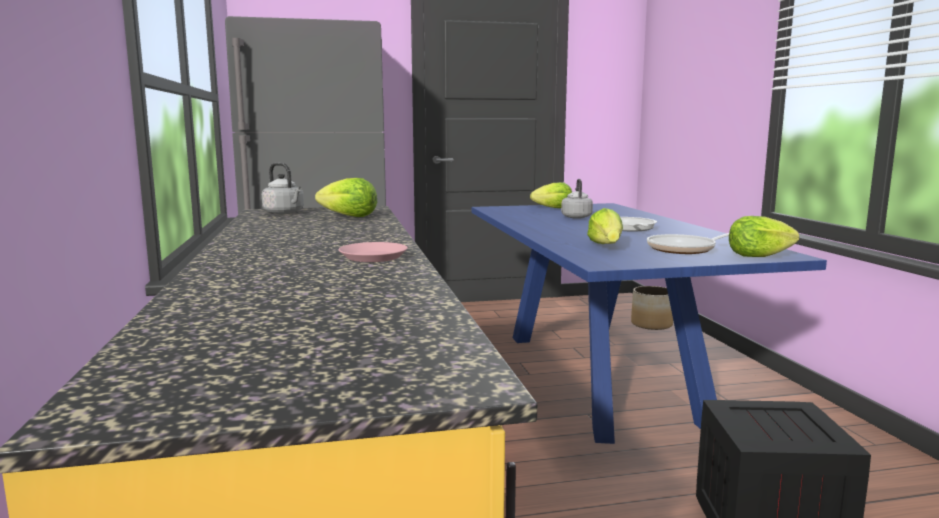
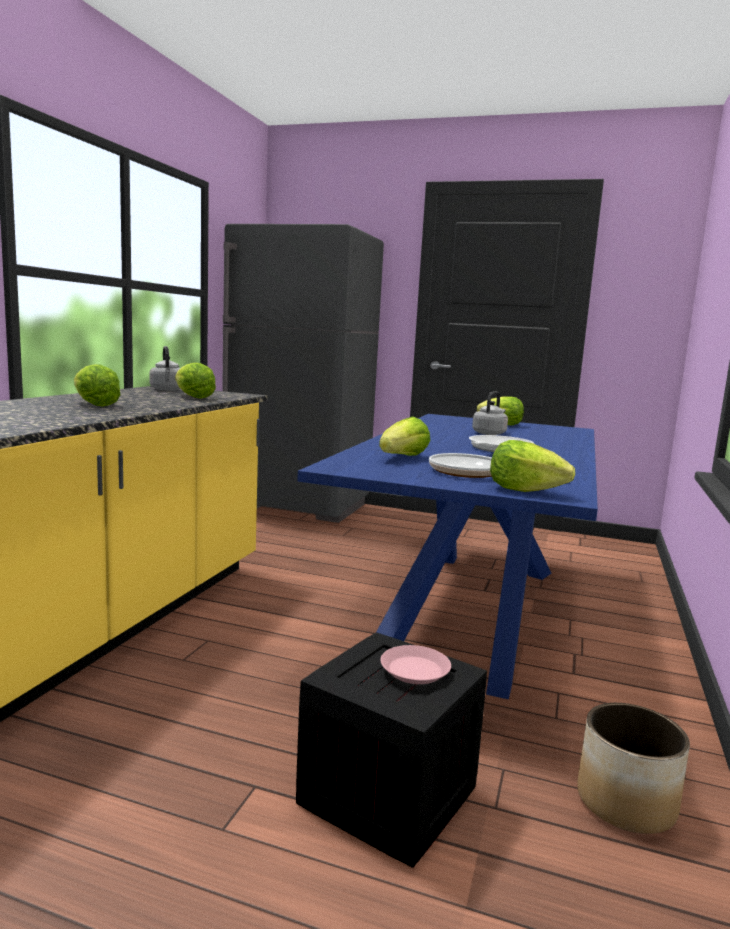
camera: 30 degrees right, 0 degrees up
pink plate [339,242,408,262] -> pink plate moved to [380,645,451,684]
planter [631,286,673,330] -> planter moved to [577,703,690,834]
none -> lettuce [74,364,121,407]

